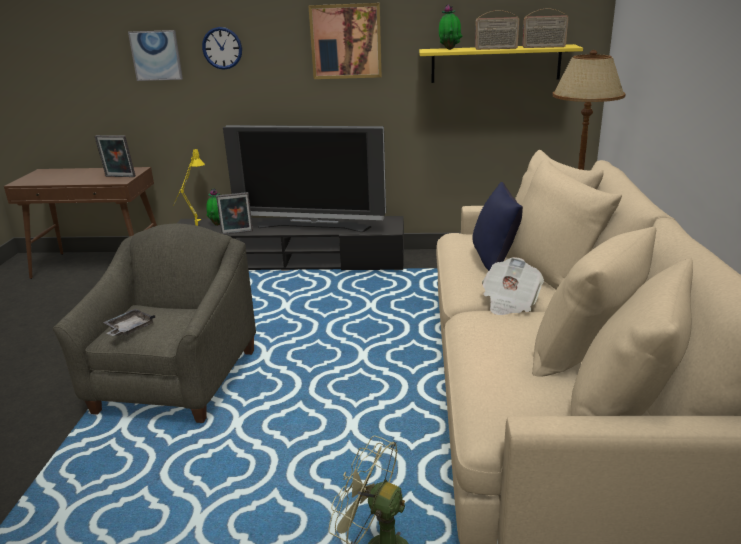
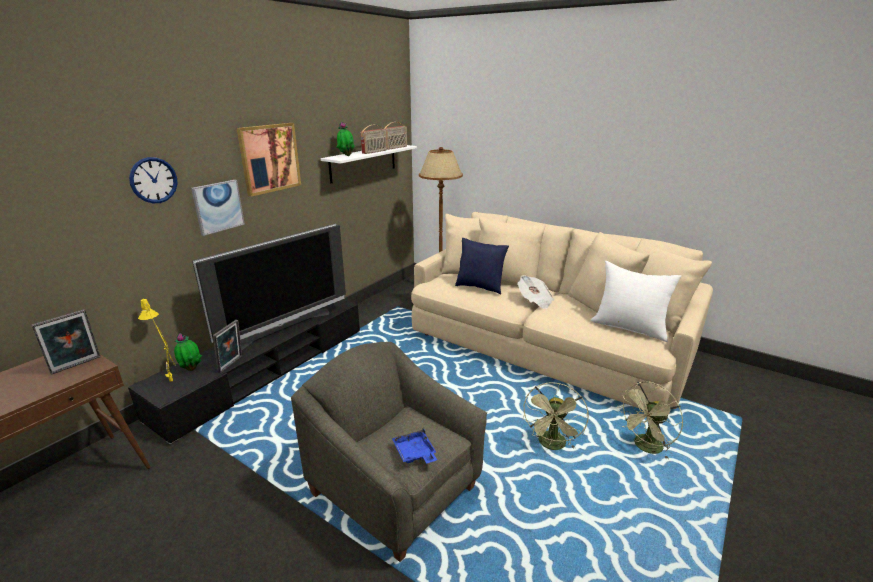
camera: 60 degrees left, 0 degrees up
grey tray [103,309,155,336] -> blue tray [392,428,437,463]
picture [128,30,183,81] -> picture moved to [191,180,245,236]
yellow shelf [419,44,583,83] -> white shelf [321,145,417,183]
none -> green fan [522,382,589,450]
none -> white pillow [591,261,682,342]

